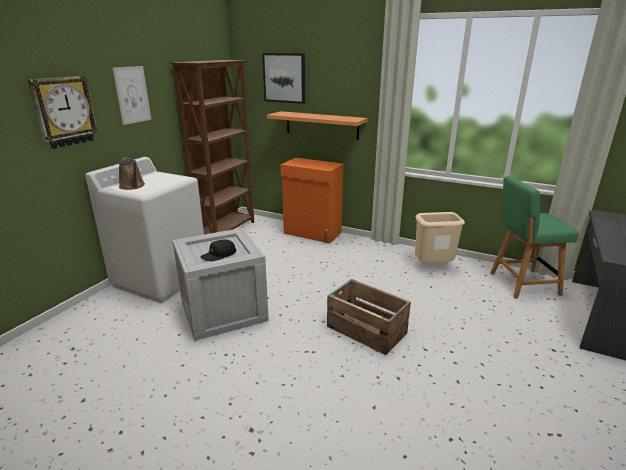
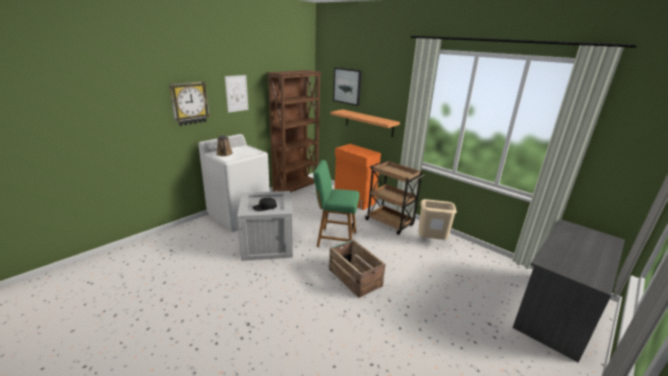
camera: 15 degrees right, 0 degrees up
green chair [490,176,579,299] -> green chair moved to [313,160,360,247]
none -> brown cart [365,161,425,235]

